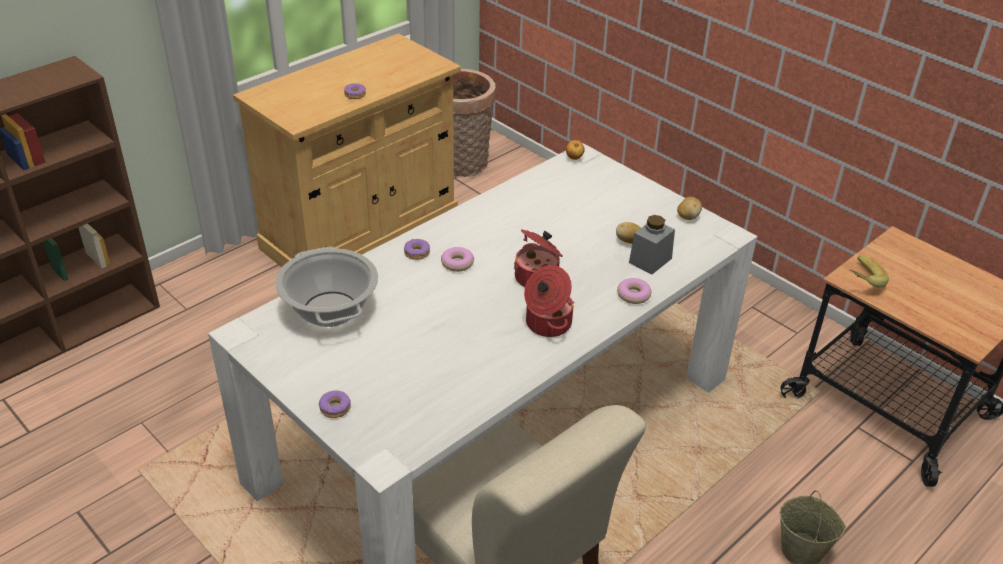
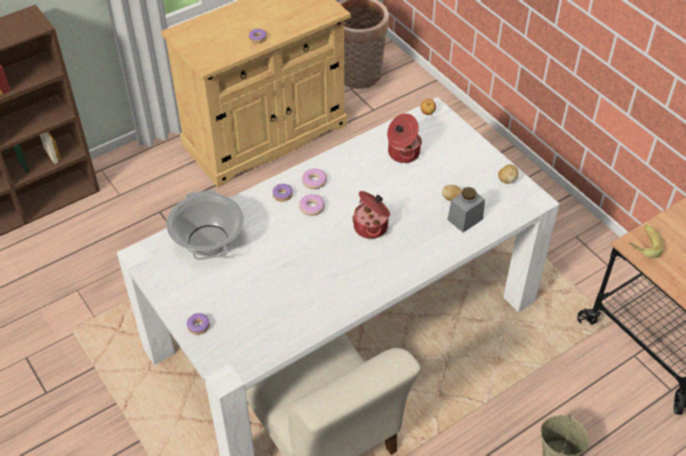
camera: 10 degrees right, 10 degrees up
cooking pot [524,265,574,337] -> cooking pot moved to [387,114,422,163]
donut [617,278,651,304] -> donut moved to [302,169,327,189]

